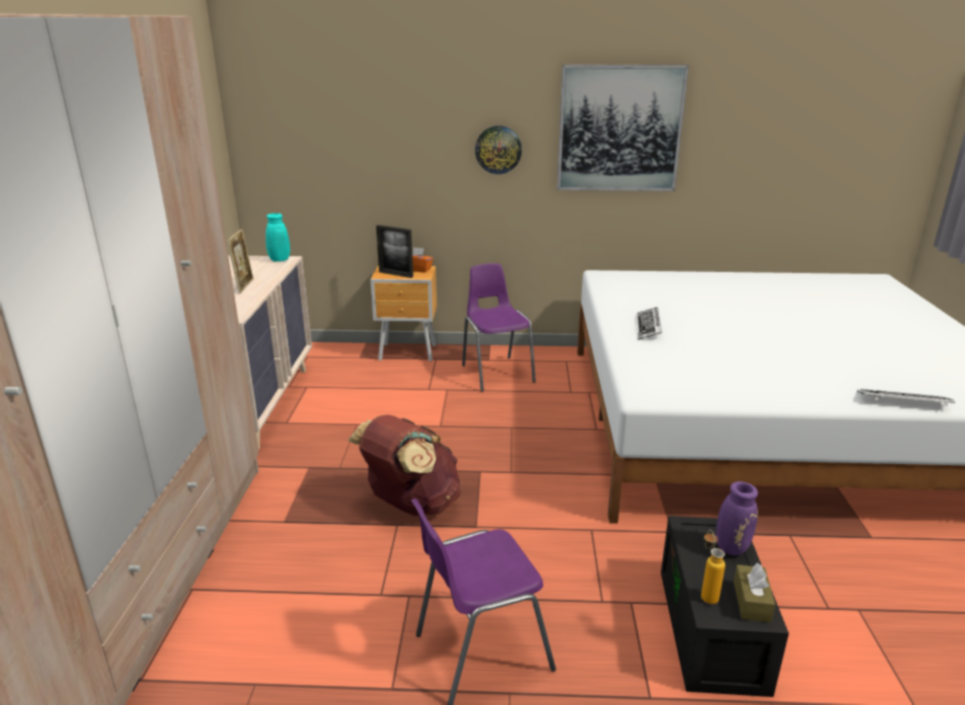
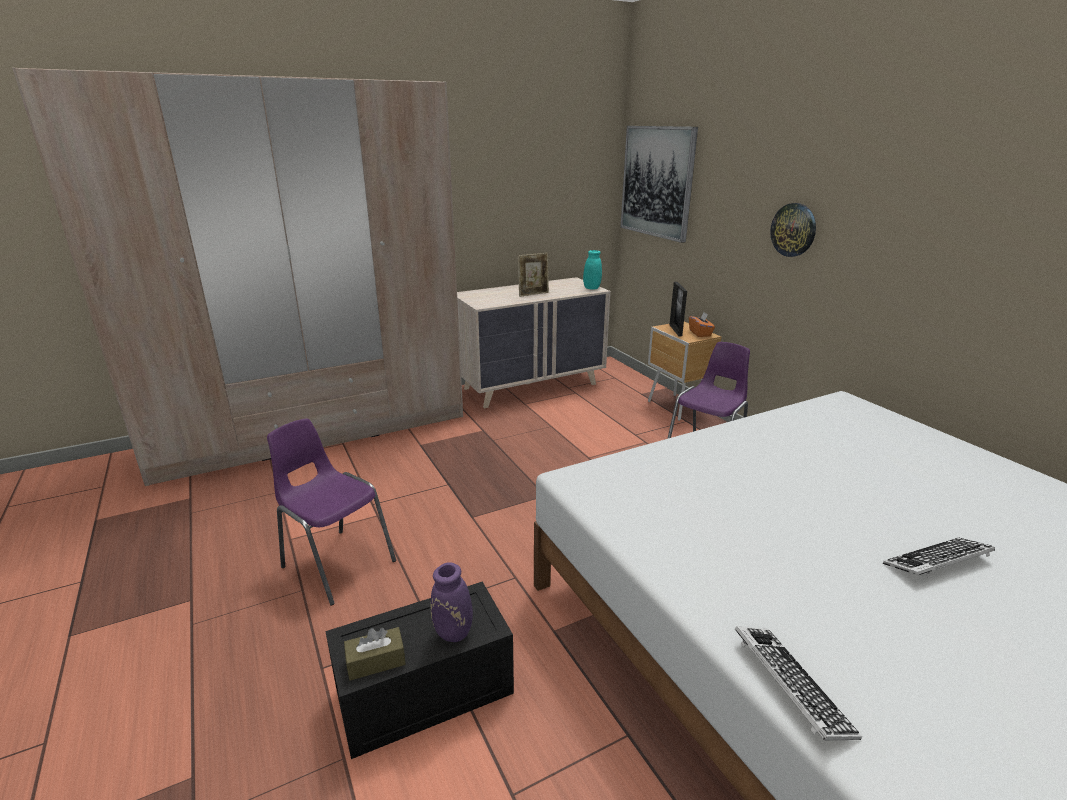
camera: 60 degrees right, 0 degrees up
brown backpack [348,415,461,516] -> none
picture [557,65,689,191] -> picture moved to [620,126,698,243]
keyboard [636,307,662,340] -> keyboard moved to [883,538,995,577]
bottle [701,529,725,604] -> none

